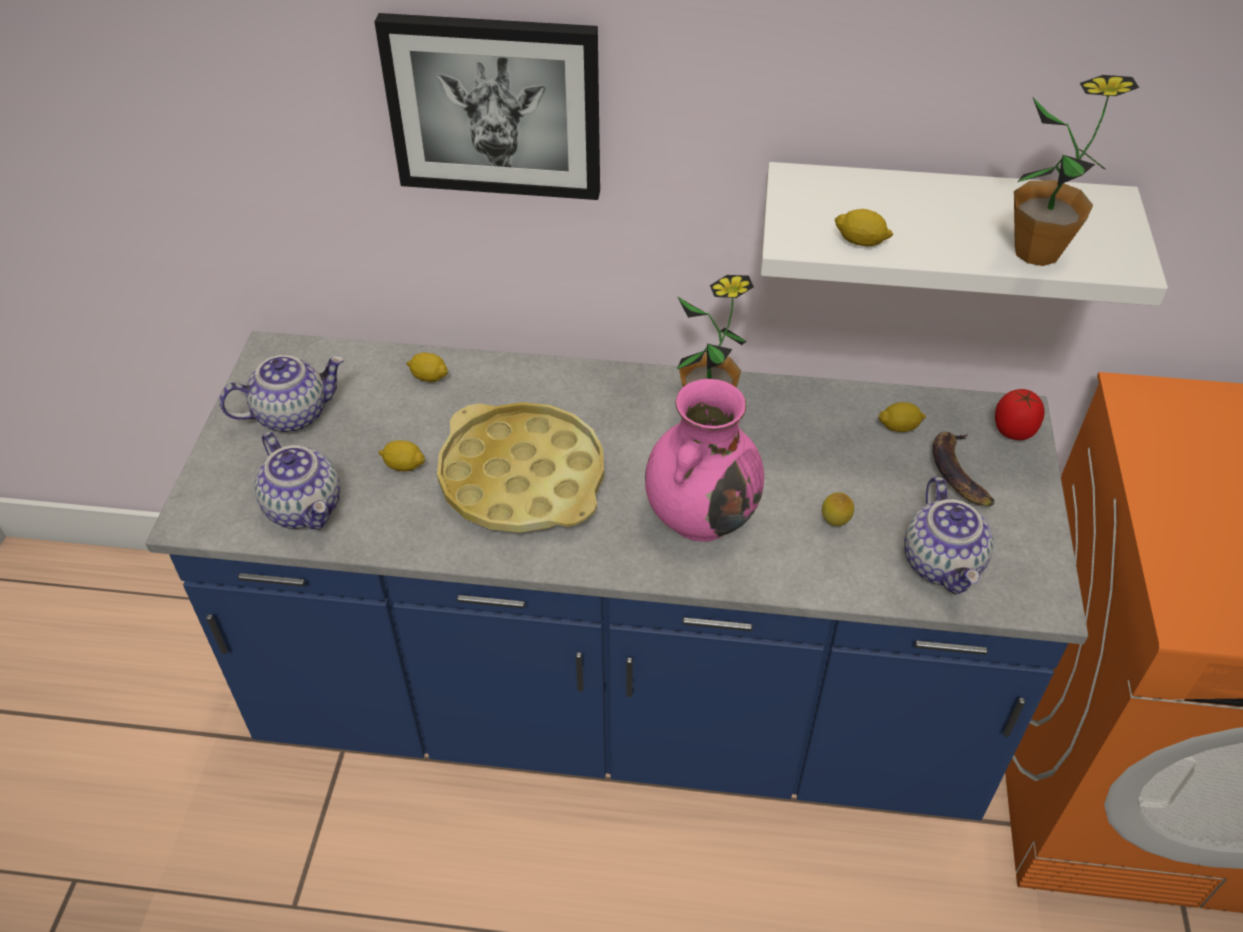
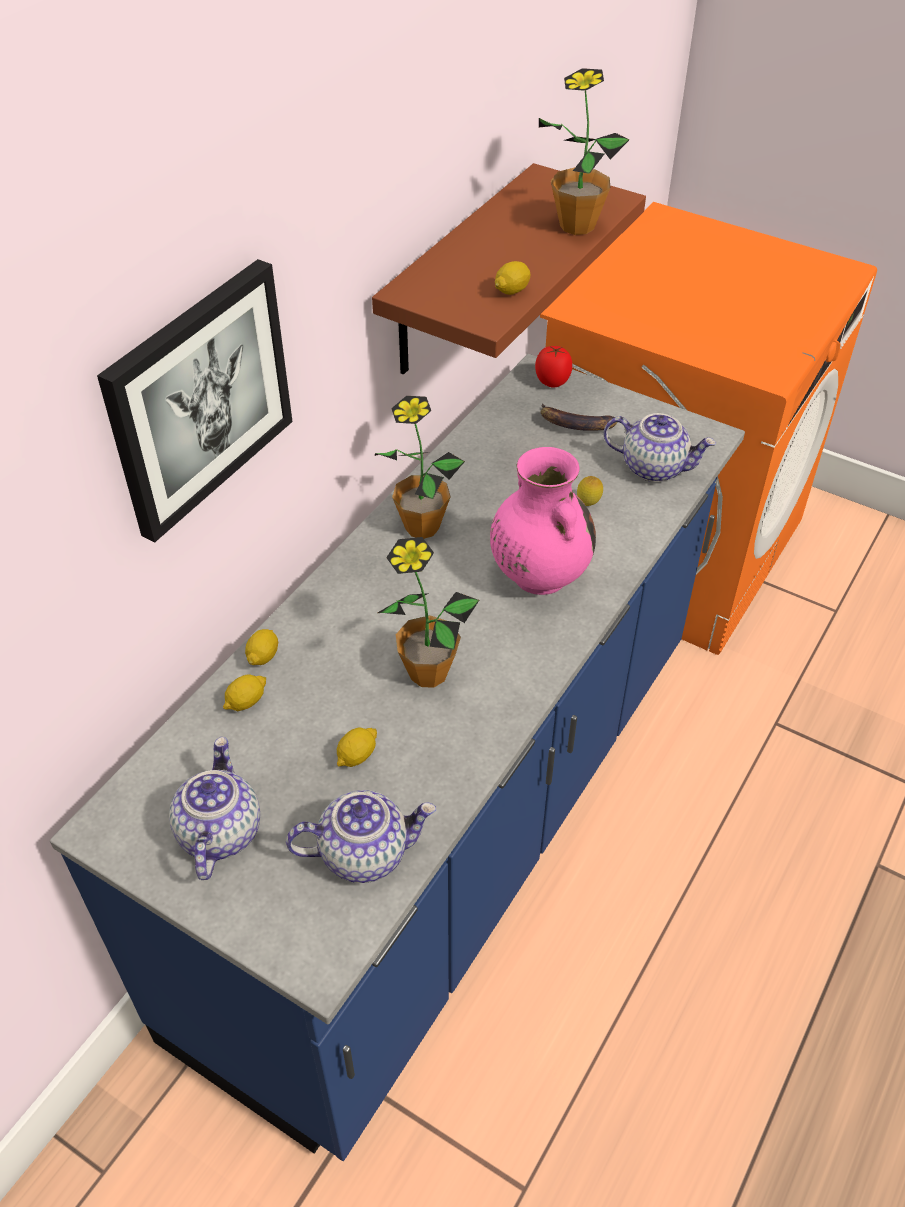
camera: 65 degrees left, 0 degrees up
yellow tray [437,402,604,533] -> potted plant [378,537,479,688]
white shelf [761,162,1168,306] -> brown shelf [372,163,646,375]
lemon [878,402,926,432] -> lemon moved to [245,629,278,665]

